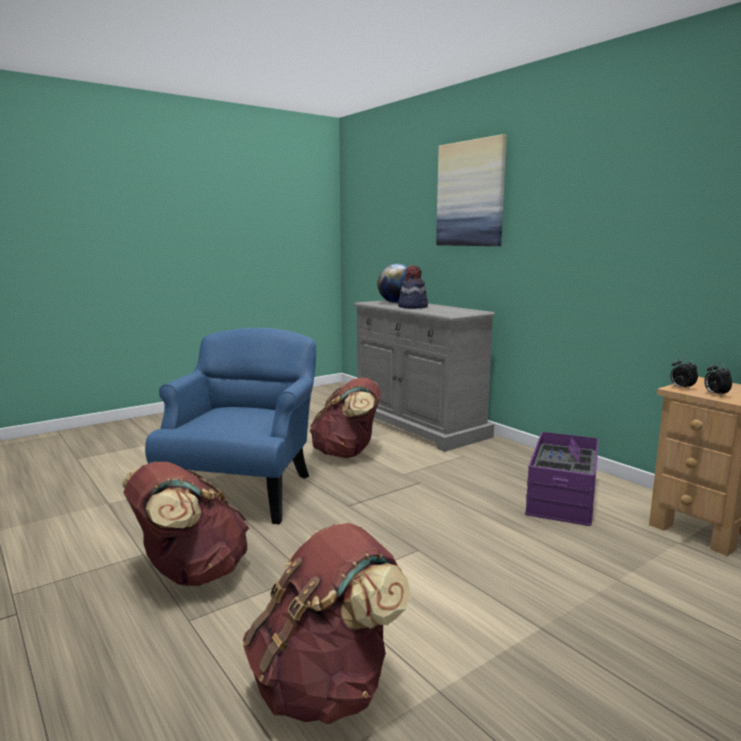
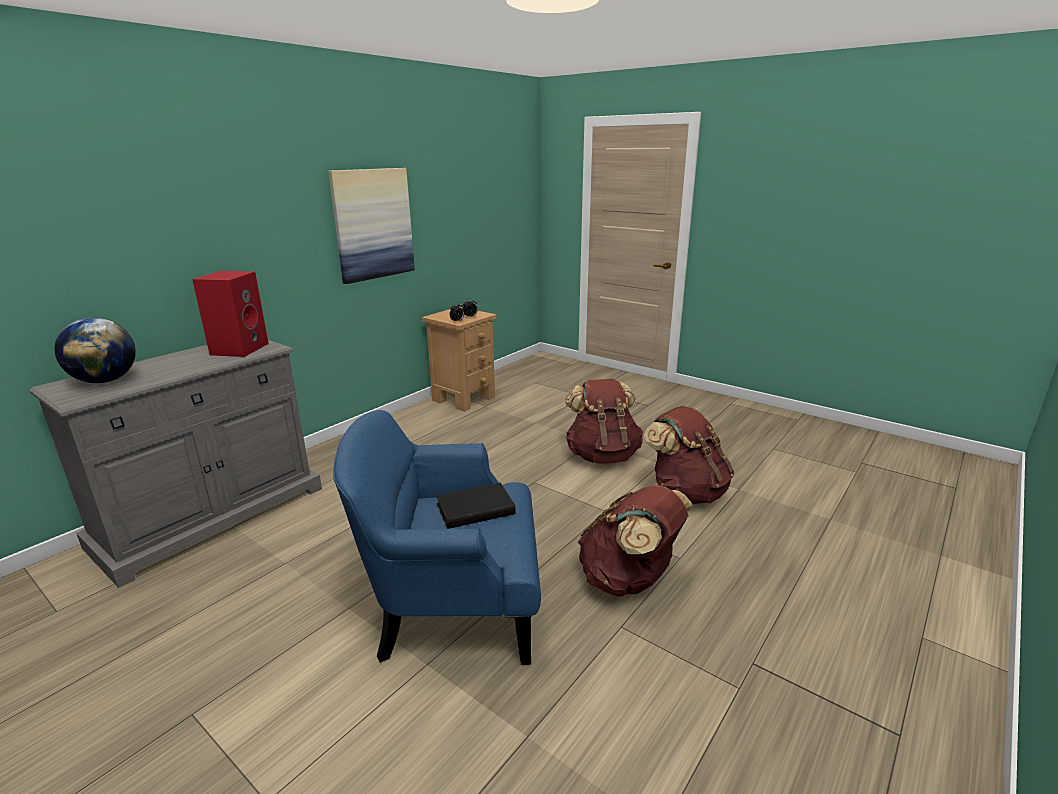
camera: 105 degrees left, 10 degrees up
brown backpack [309,378,381,458] -> brown backpack moved to [565,379,643,464]
hat [398,265,428,309] -> none
picture [436,134,507,246] -> picture moved to [328,168,415,284]
purple storage box [525,432,599,526] -> none
none -> red speaker [192,271,269,357]
none -> black book [436,482,516,529]

